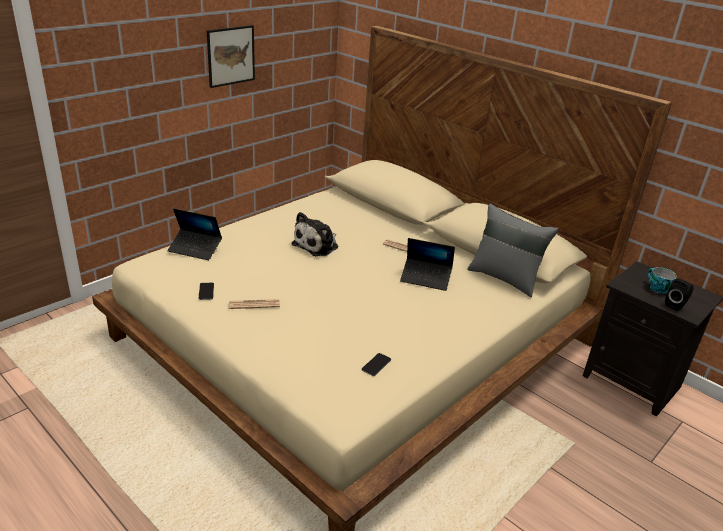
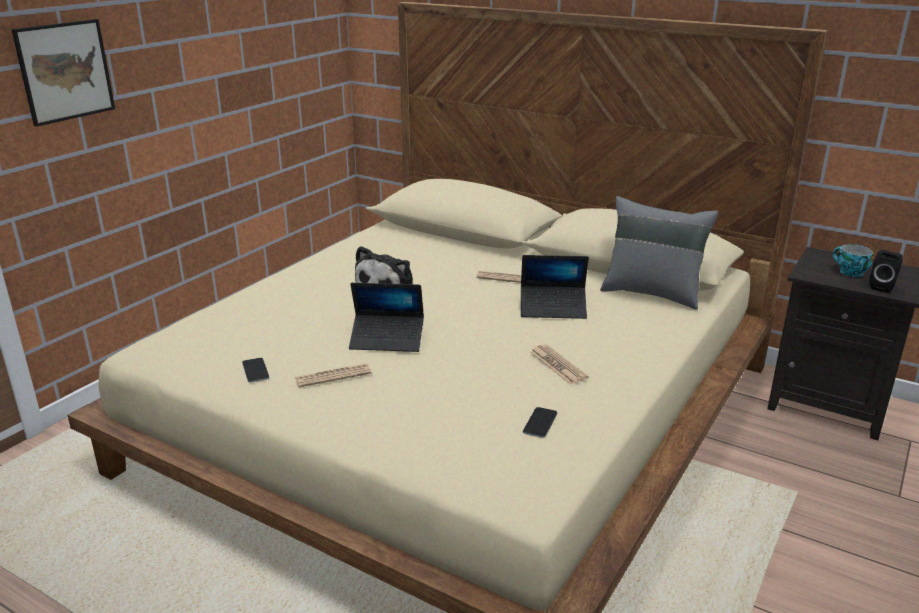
camera: 10 degrees left, 5 degrees down
laptop [167,209,222,260] -> laptop moved to [349,283,424,352]
picture [207,25,255,88] -> picture moved to [11,19,115,127]
none -> newspaper [530,345,589,384]

